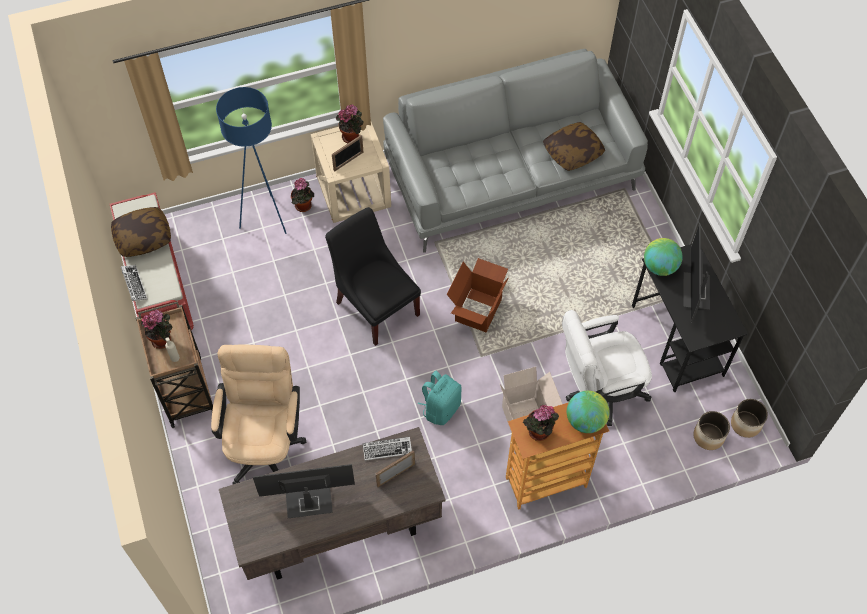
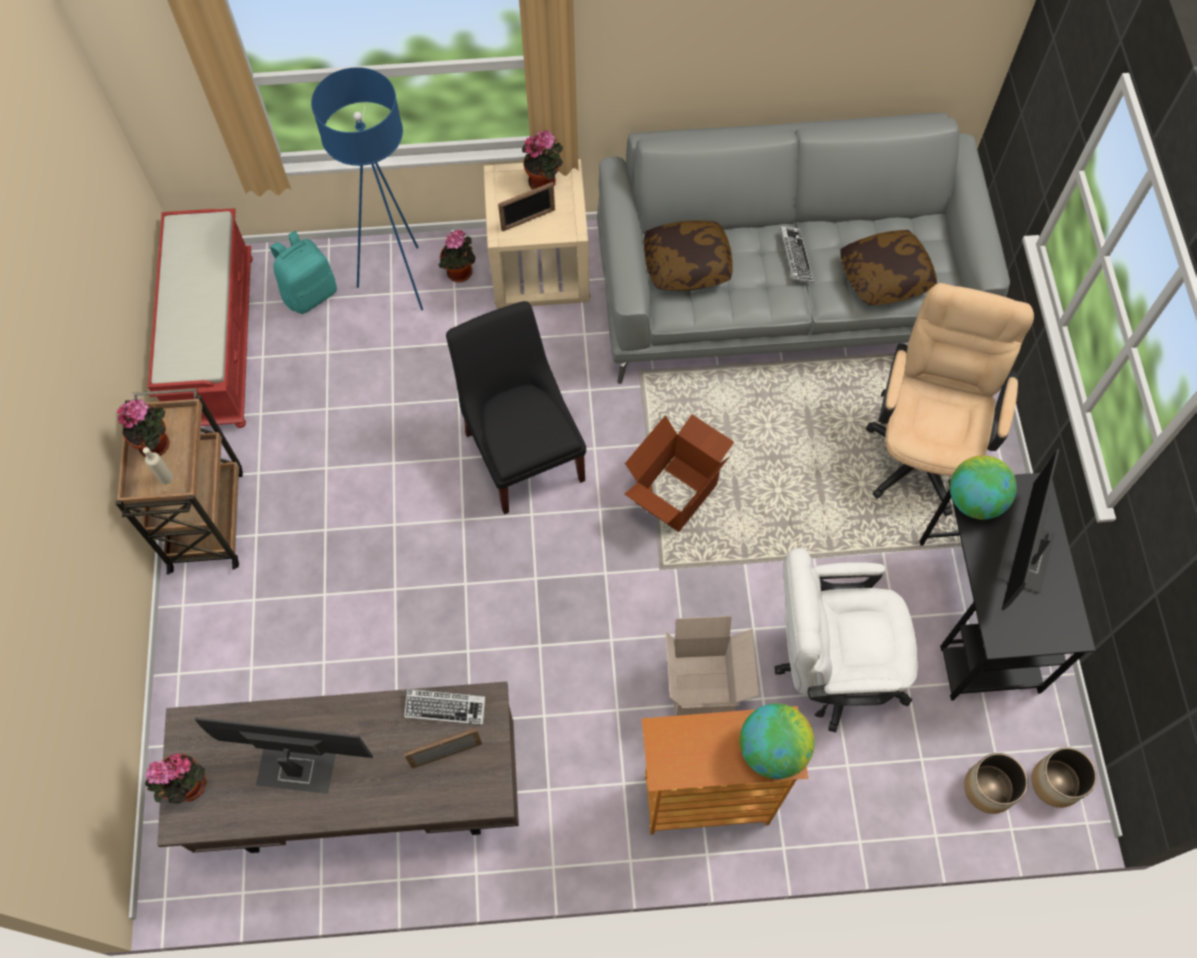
camera: 15 degrees right, 5 degrees up
pillow [111,207,171,257] -> pillow moved to [644,220,733,291]
keyboard [121,265,147,301] -> keyboard moved to [780,226,814,282]
beige office chair [211,345,307,484] -> beige office chair moved to [866,283,1034,517]
turquoise backpack [418,371,461,425] -> turquoise backpack moved to [270,231,337,314]
potted plant [523,405,559,441] -> potted plant moved to [145,753,207,803]

